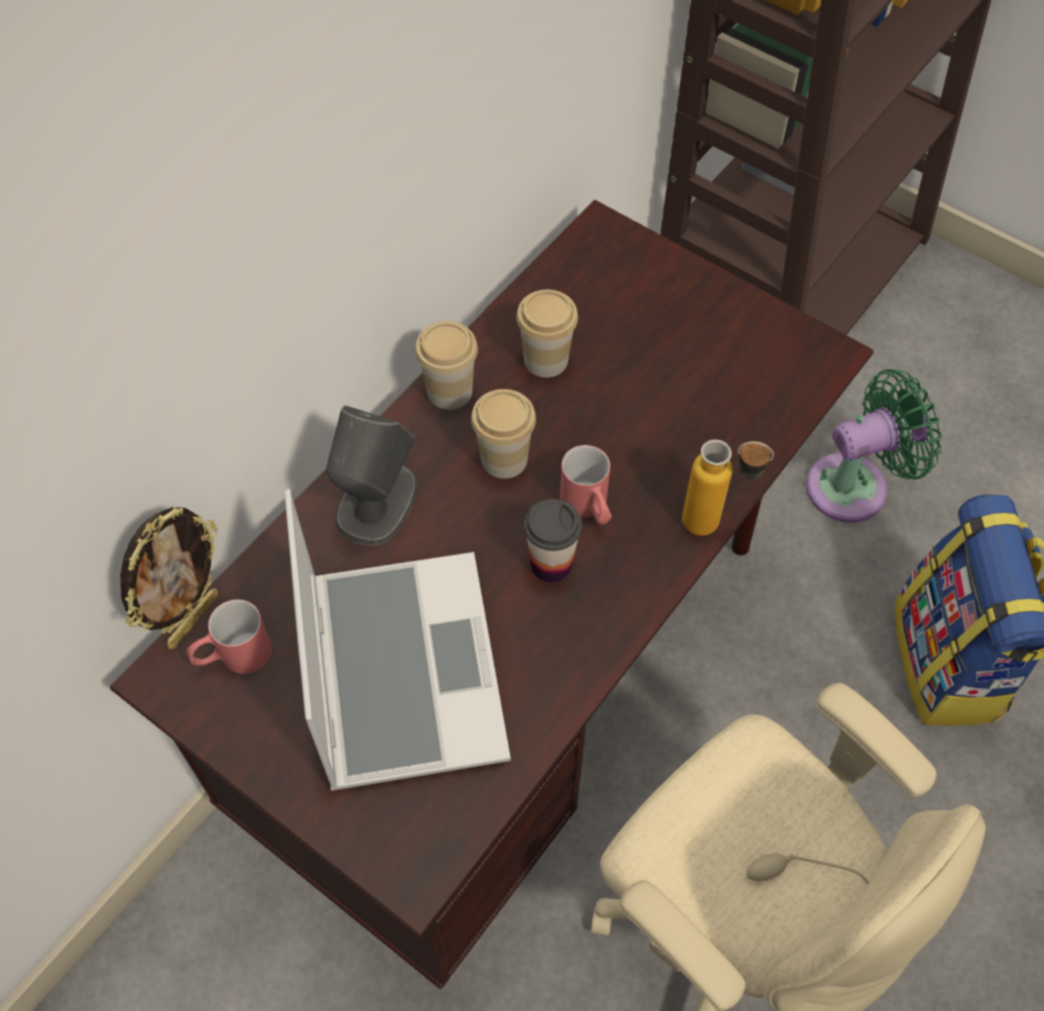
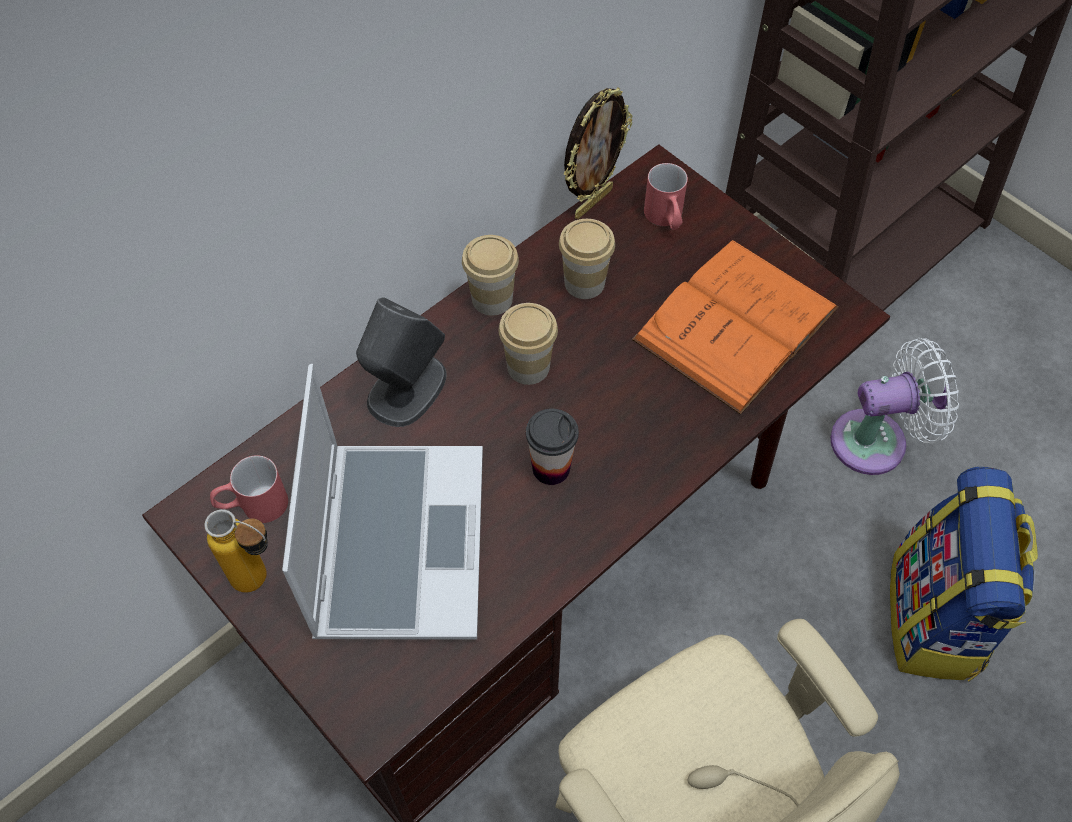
camera: 10 degrees right, 0 degrees up
picture frame [120,507,218,649] -> picture frame moved to [564,87,632,219]
red mug [560,445,612,525] -> red mug moved to [644,163,688,230]
bottle [682,439,774,536] -> bottle moved to [204,509,268,593]
green fan [806,369,942,522] -> white fan [830,338,959,475]
none -> orange book [632,240,839,415]

